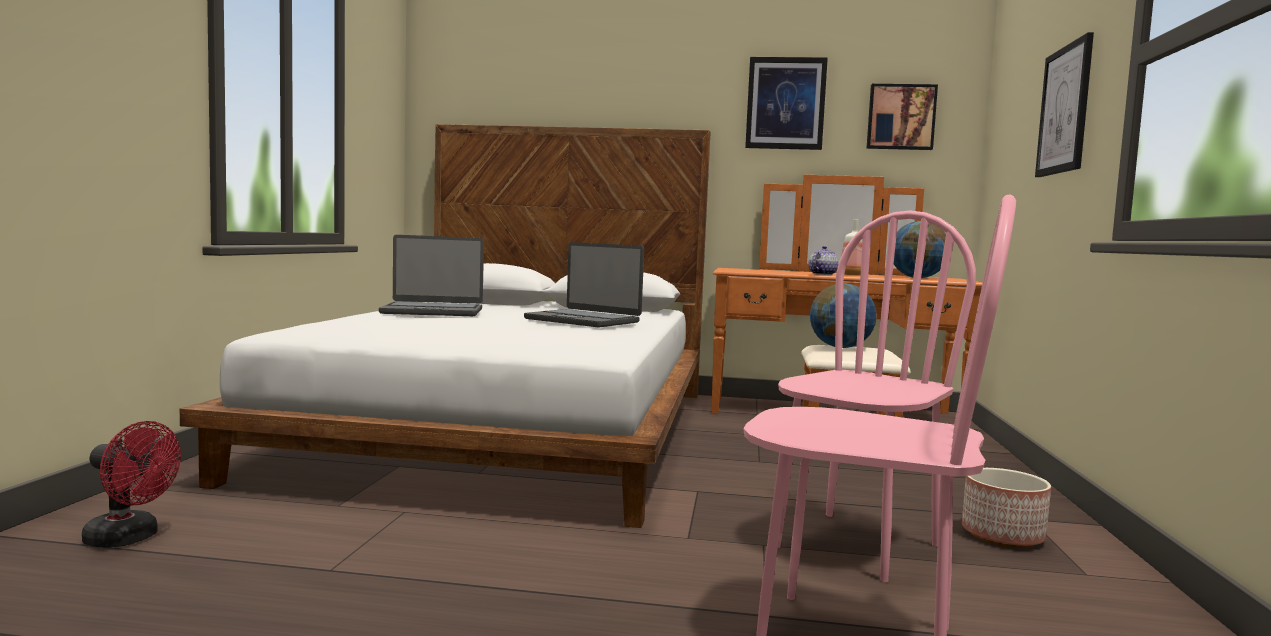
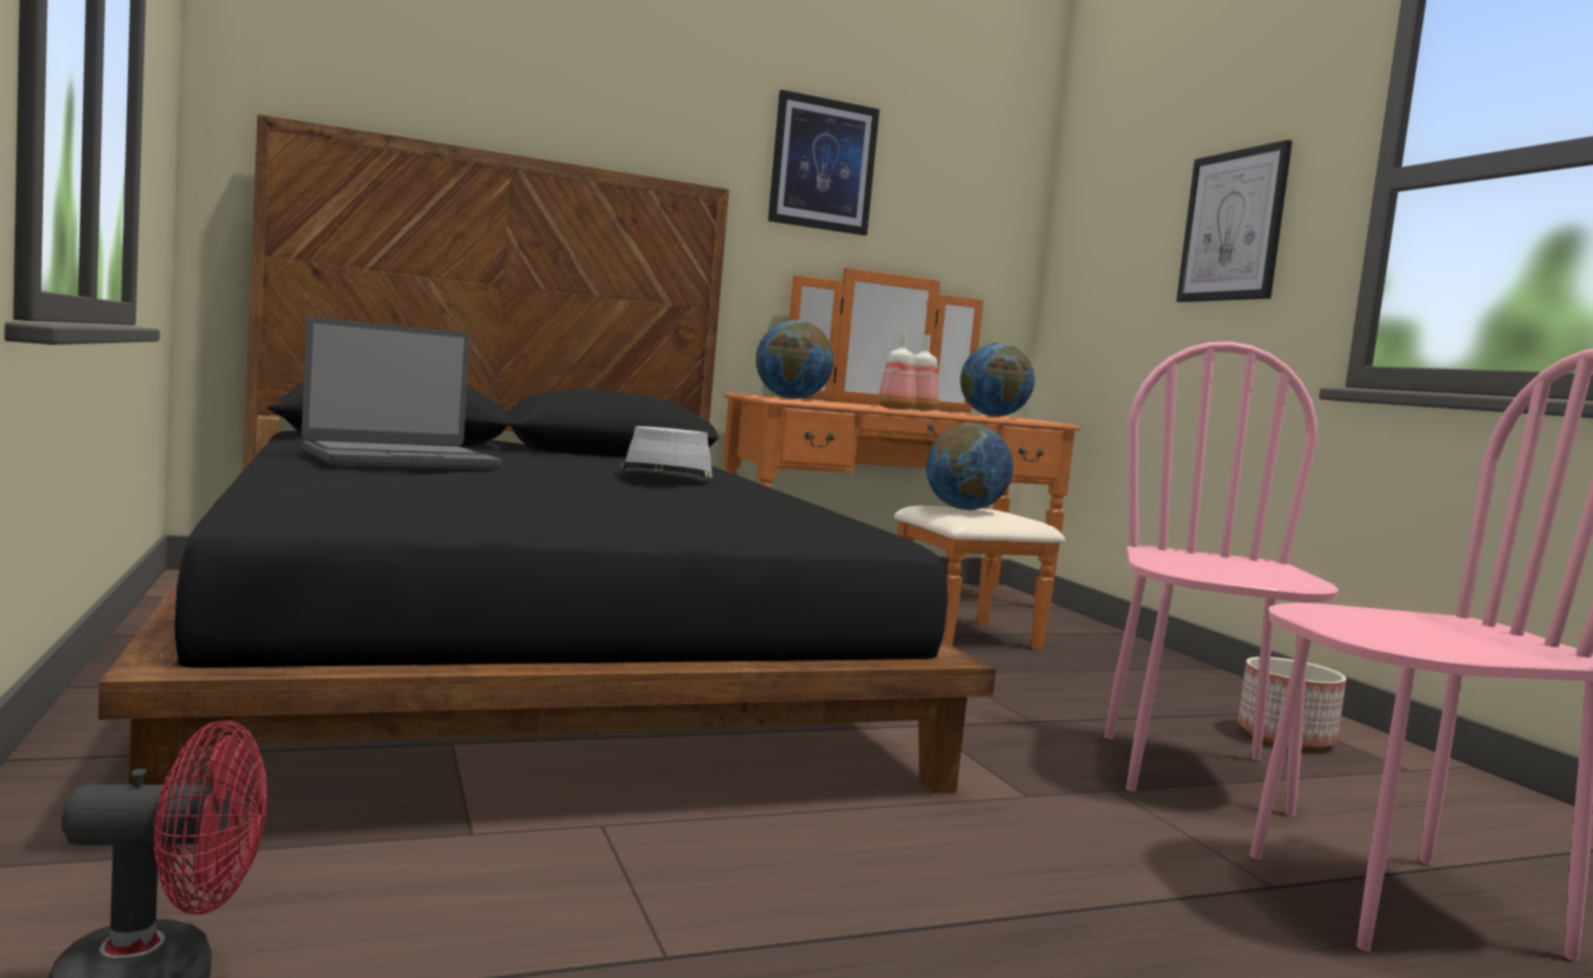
camera: 30 degrees left, 0 degrees up
white bed [180,124,711,528] -> black bed [98,114,996,793]
laptop [524,242,644,328] -> grey hat [619,426,712,481]
teapot [808,246,838,275] -> bottle [878,331,916,409]
picture [866,84,938,150] -> none
none -> globe [756,320,834,399]

